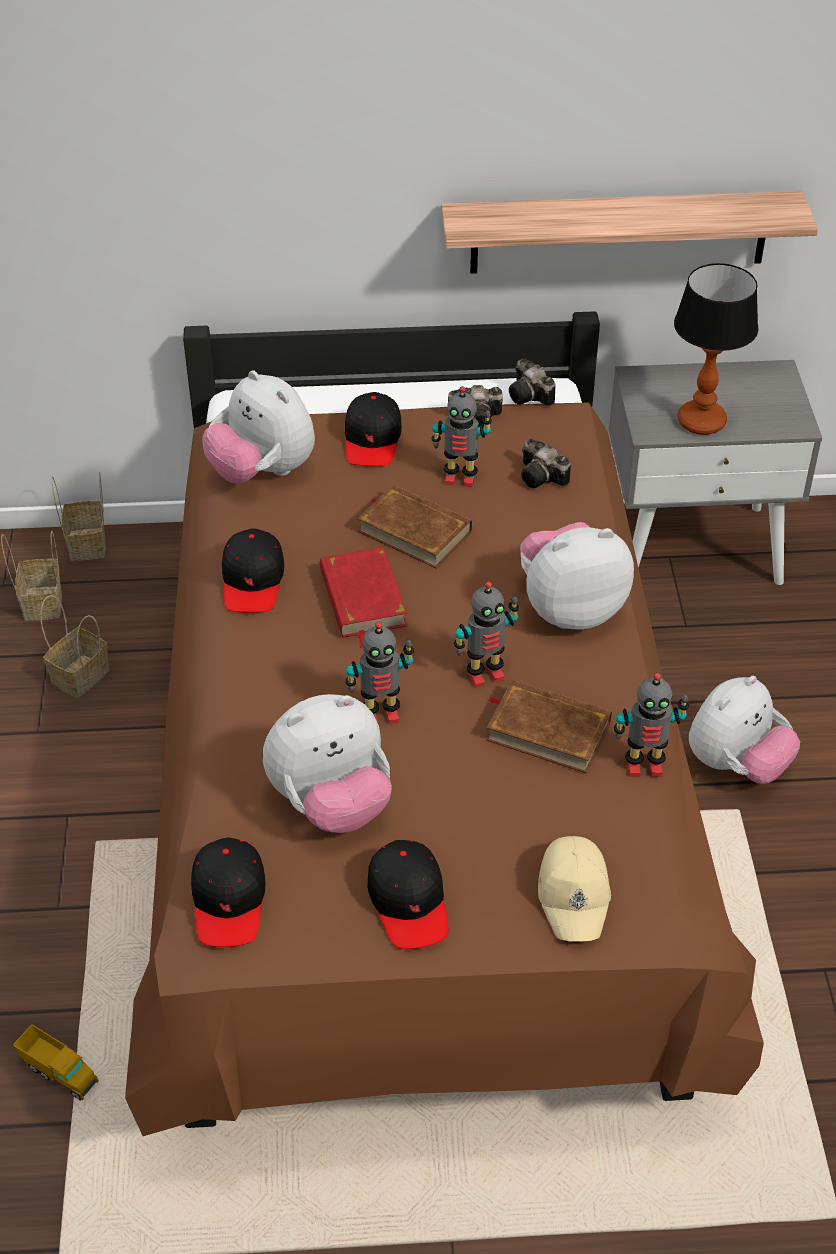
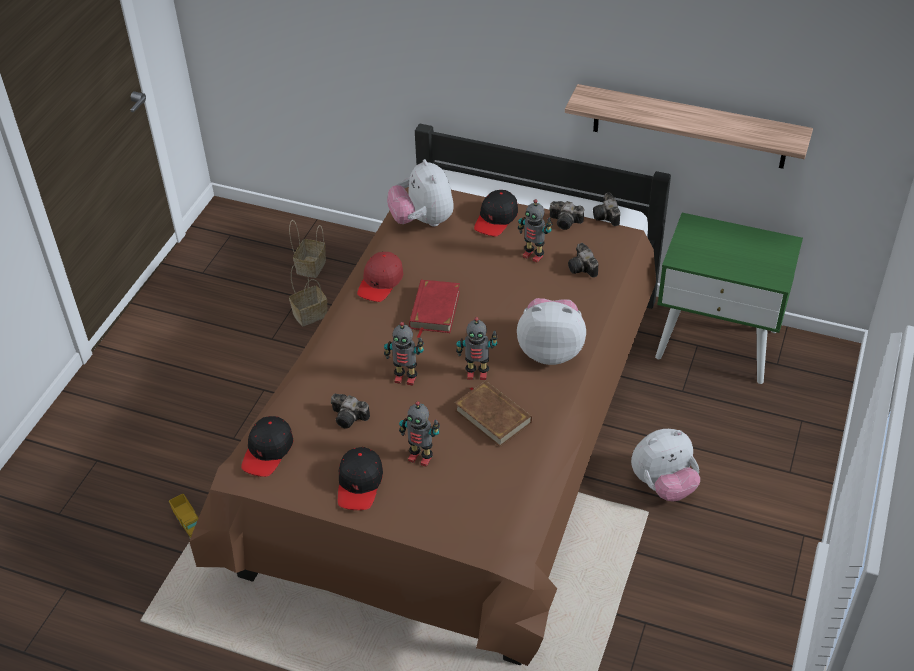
camera: 25 degrees right, 0 degrees up
basket [51,472,106,561] -> none
black cap [222,529,284,613] -> red cap [357,251,403,302]
plush toy [263,694,392,833] -> camera [331,394,370,429]
brown book [357,485,472,568] -> none
beige cap [538,836,611,941] -> none
grey nightstand [609,360,822,585] -> green nightstand [655,213,803,384]
toy robot [614,673,689,777] -> toy robot moved to [399,401,440,467]
table lamp [674,263,758,435] -> none

